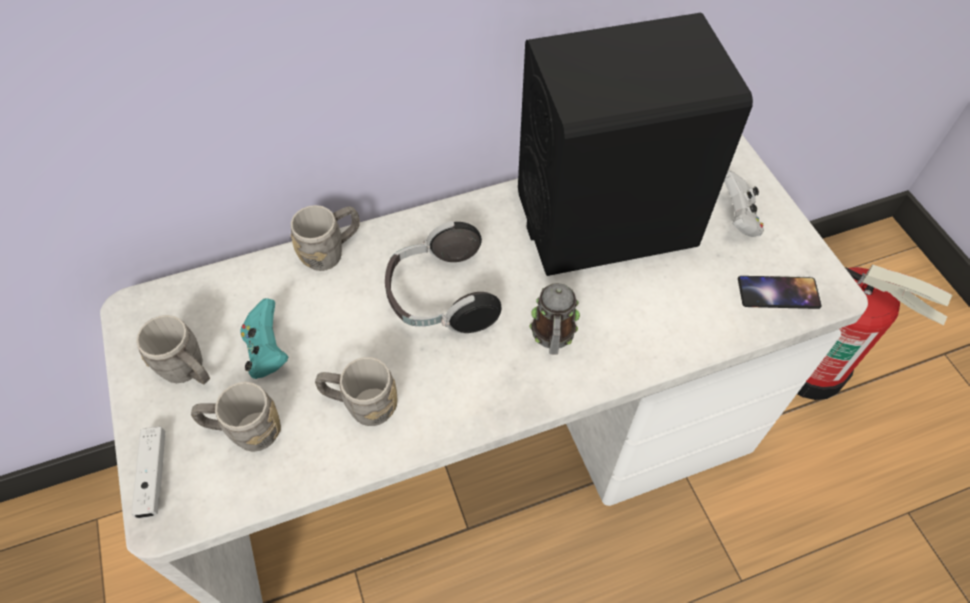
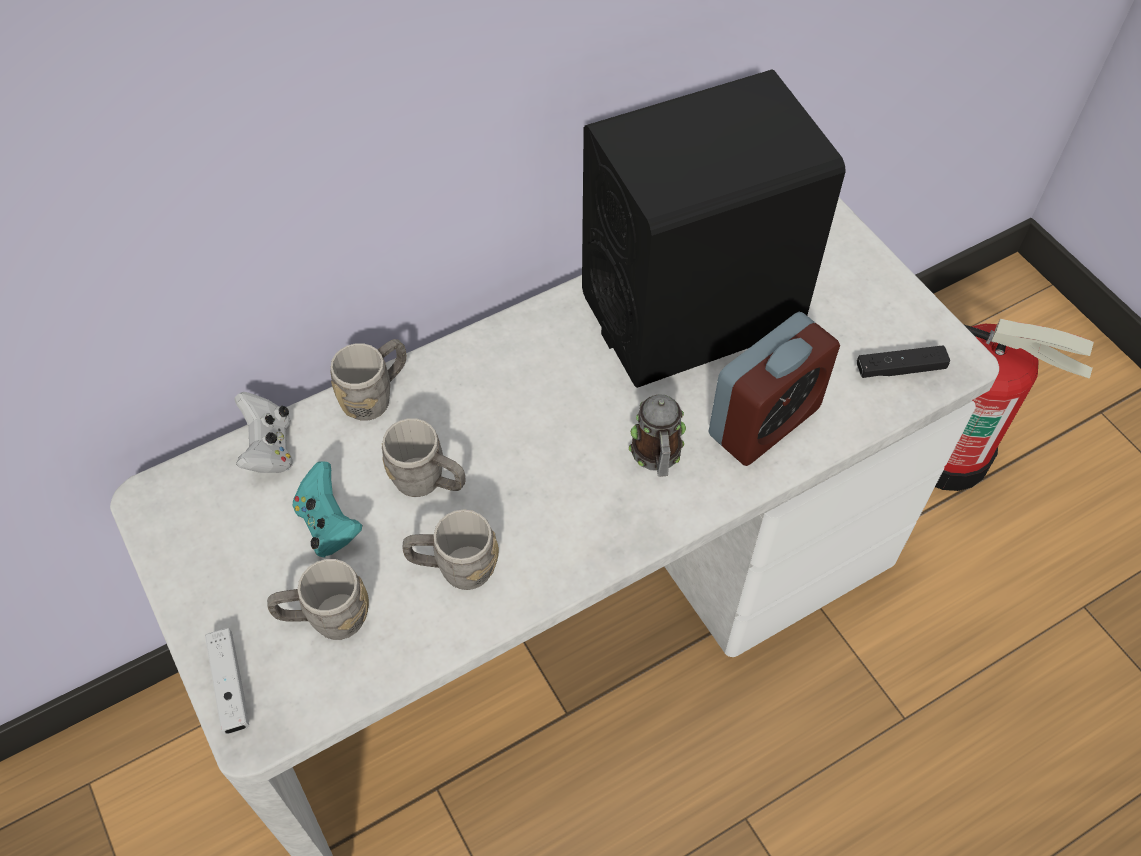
camera: 10 degrees left, 0 degrees up
grey mug [136,315,210,384] -> grey mug moved to [382,418,466,497]
headphones [385,221,501,333] -> none
white game controller [724,171,764,237] -> white game controller moved to [235,392,293,473]
phone [738,276,822,309] -> black game controller [856,345,950,378]
none -> alarm clock [708,312,840,466]

